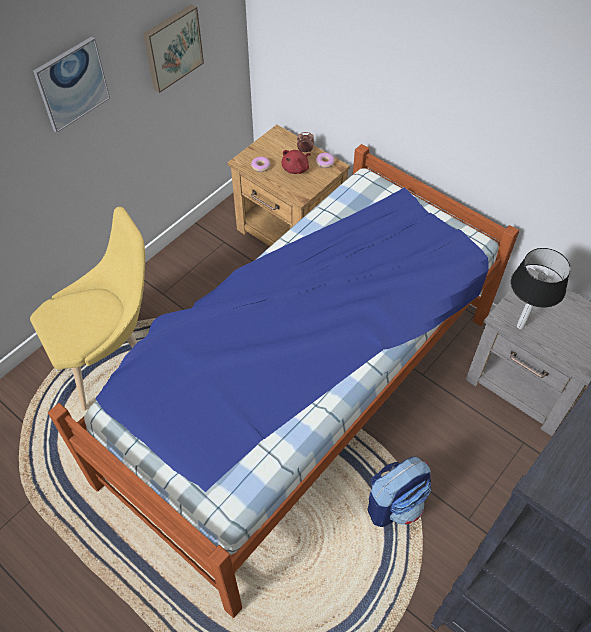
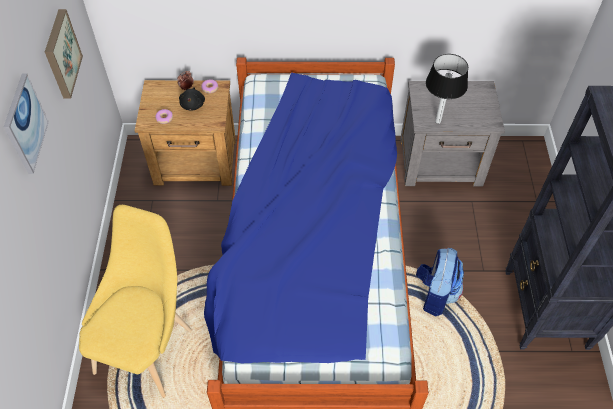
camera: 40 degrees left, 0 degrees up
red plush toy [281,150,311,174] -> black plush toy [179,87,205,111]

